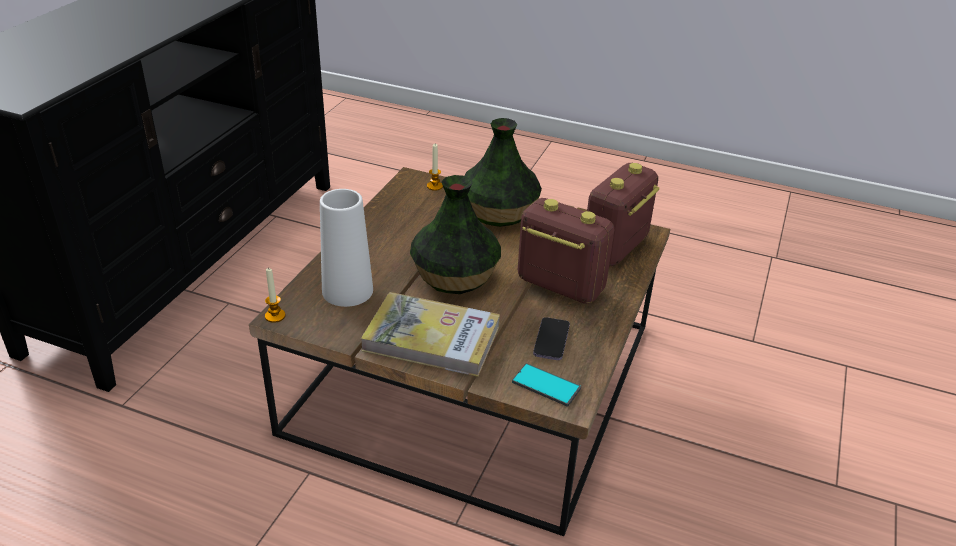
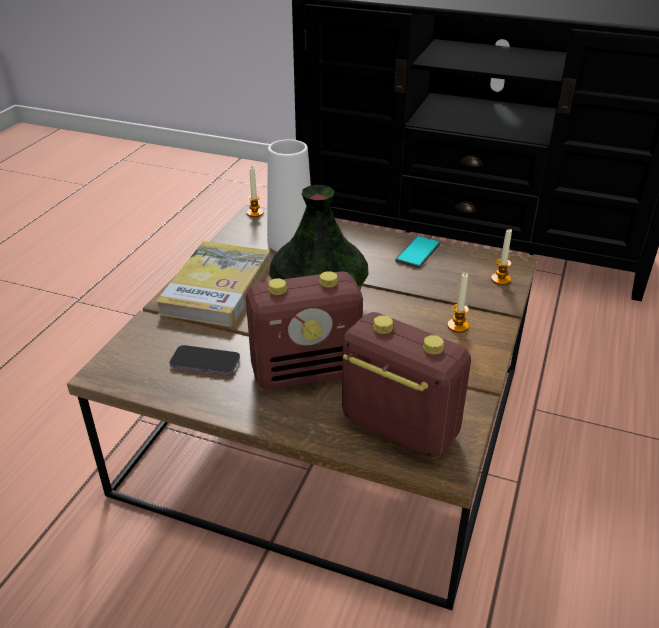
camera: 90 degrees right, 0 degrees up
vase [464,118,542,227] -> candle [447,273,469,333]
phone [512,363,581,406] -> phone moved to [396,236,440,268]
radio [518,198,614,304] -> radio turned 45 degrees clockwise [246,271,363,390]

